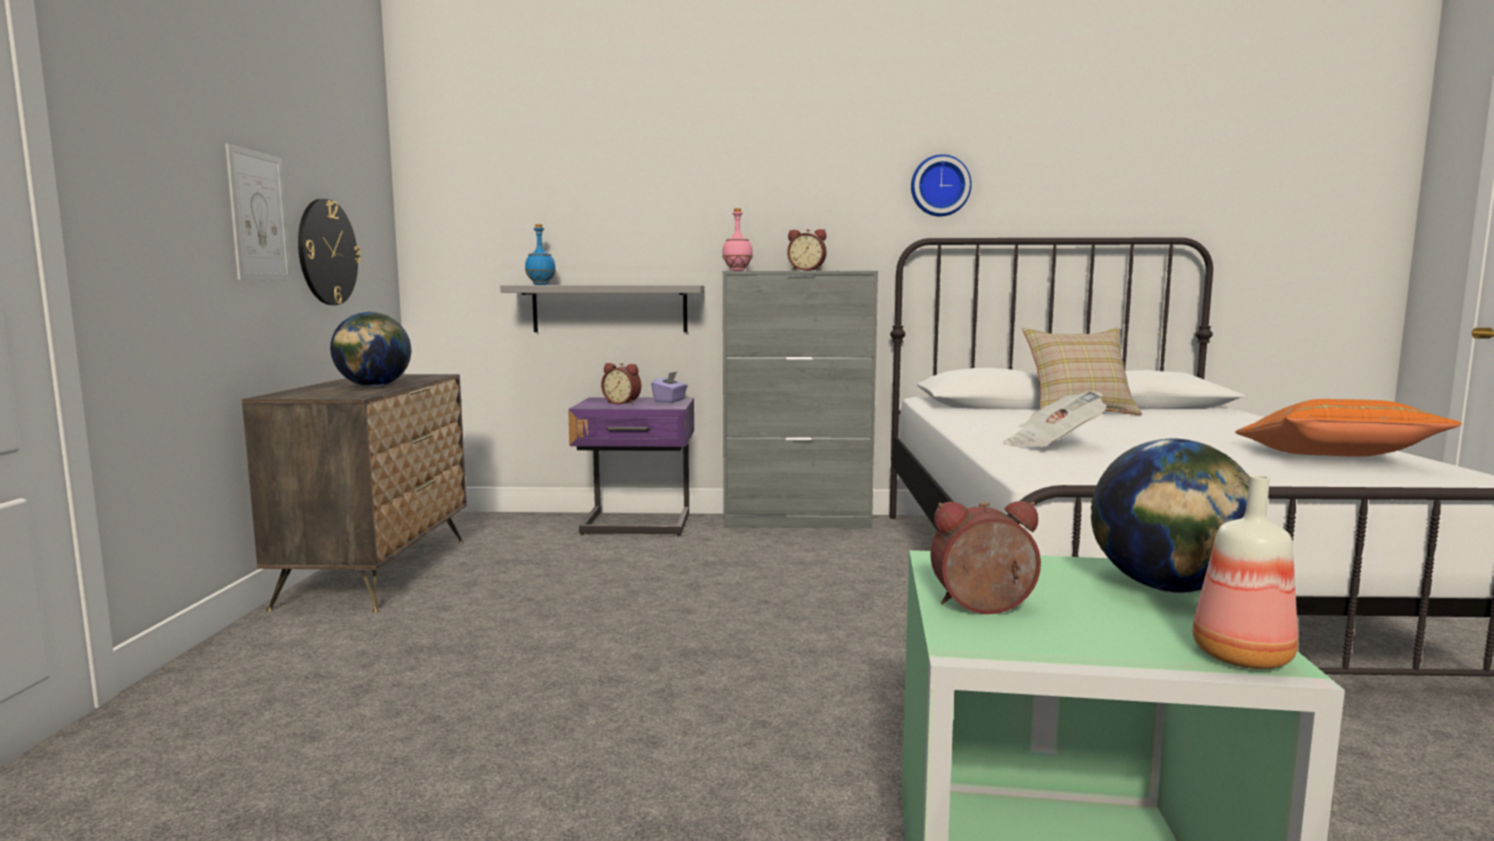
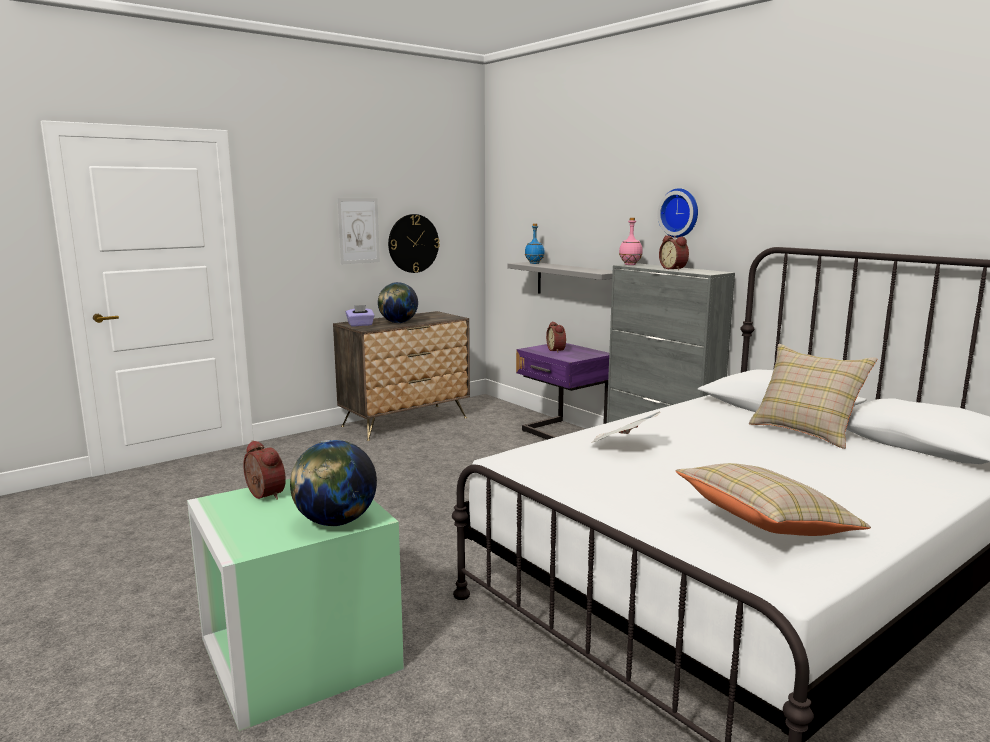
camera: 50 degrees right, 5 degrees up
purple tissue box [651,372,688,403] -> purple tissue box moved to [346,305,375,326]
wall clock [911,154,972,216] -> wall clock moved to [658,188,698,238]
bottle [1192,475,1298,669] -> none
orange pillow [1235,399,1462,457] -> beige pillow [676,463,871,536]

